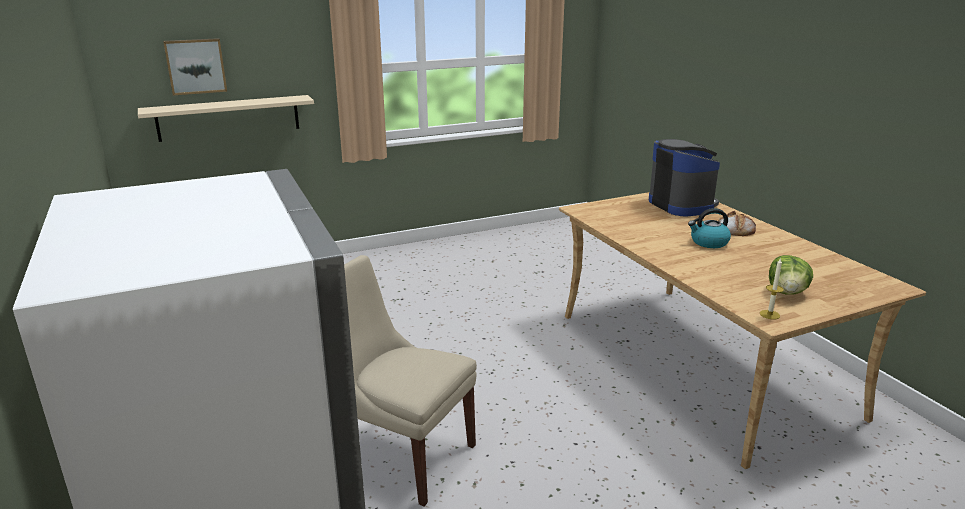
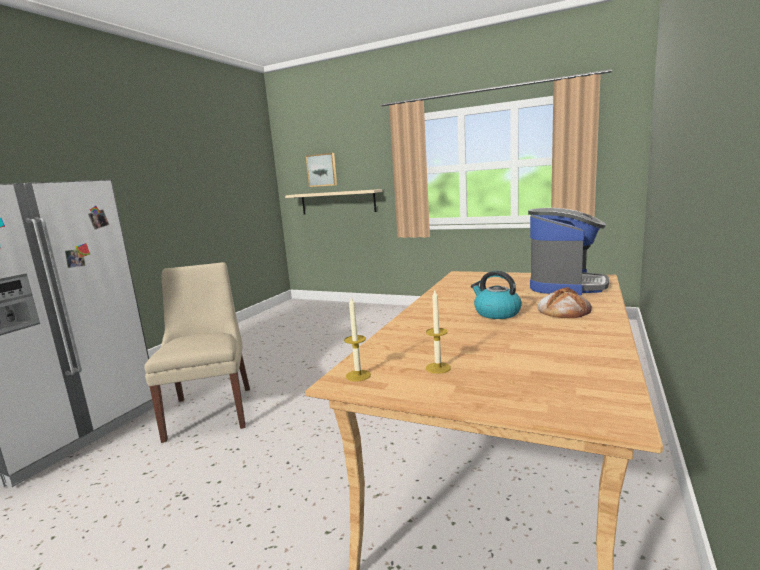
camera: 50 degrees right, 10 degrees down
lettuce [769,255,813,295] -> candle [426,290,451,374]

